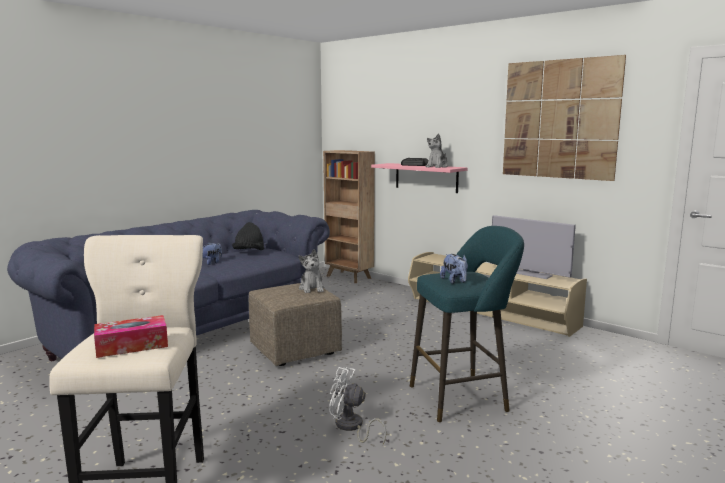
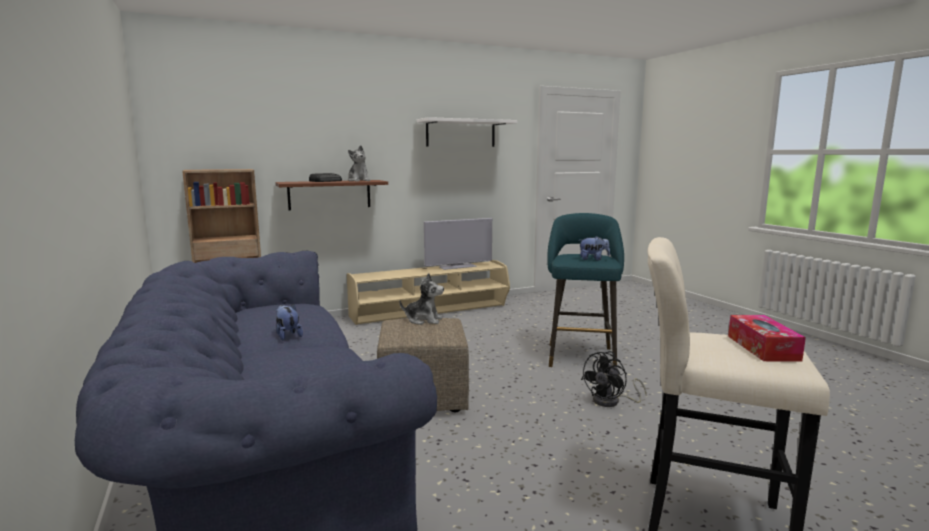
camera: 65 degrees left, 0 degrees up
black hat [232,222,264,250] -> none
white fan [329,367,387,445] -> black fan [581,351,647,407]
pink shelf [371,163,468,193] -> brown shelf [275,180,388,210]
picture [503,55,626,181] -> white shelf [417,117,517,147]

